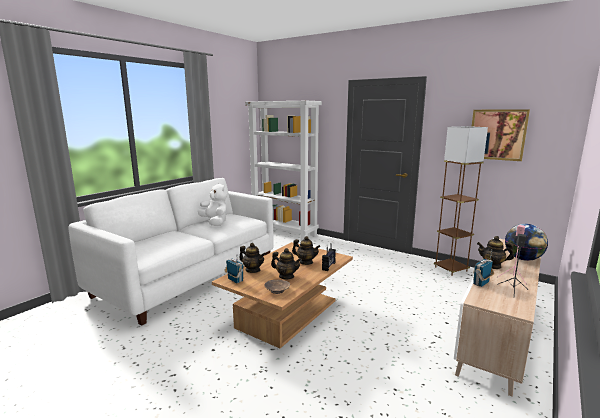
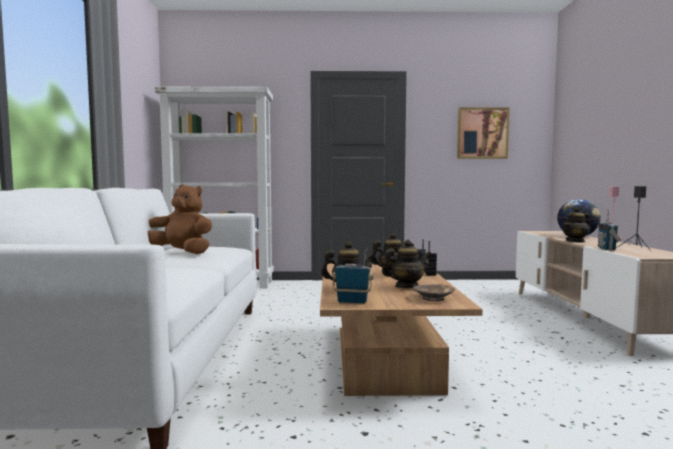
camera: 35 degrees left, 10 degrees down
white plush toy [198,182,227,226] -> brown plush toy [148,185,212,254]
brown floor lamp [434,126,488,276] -> none

